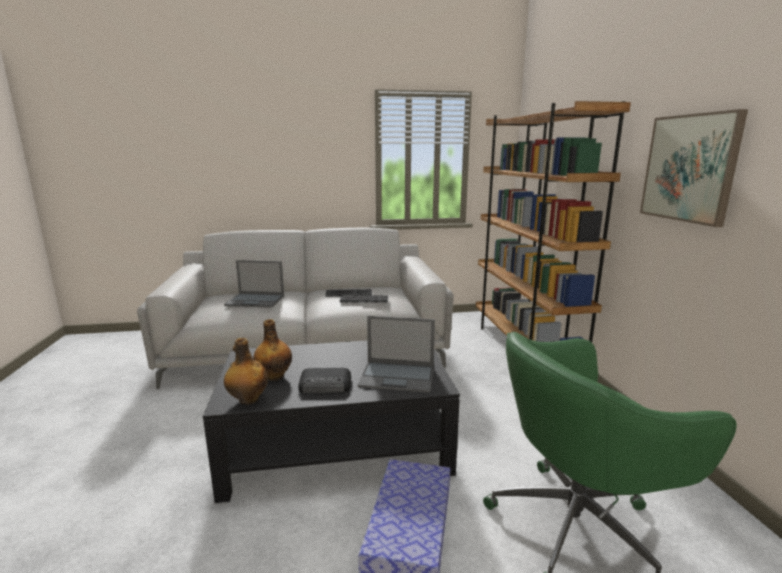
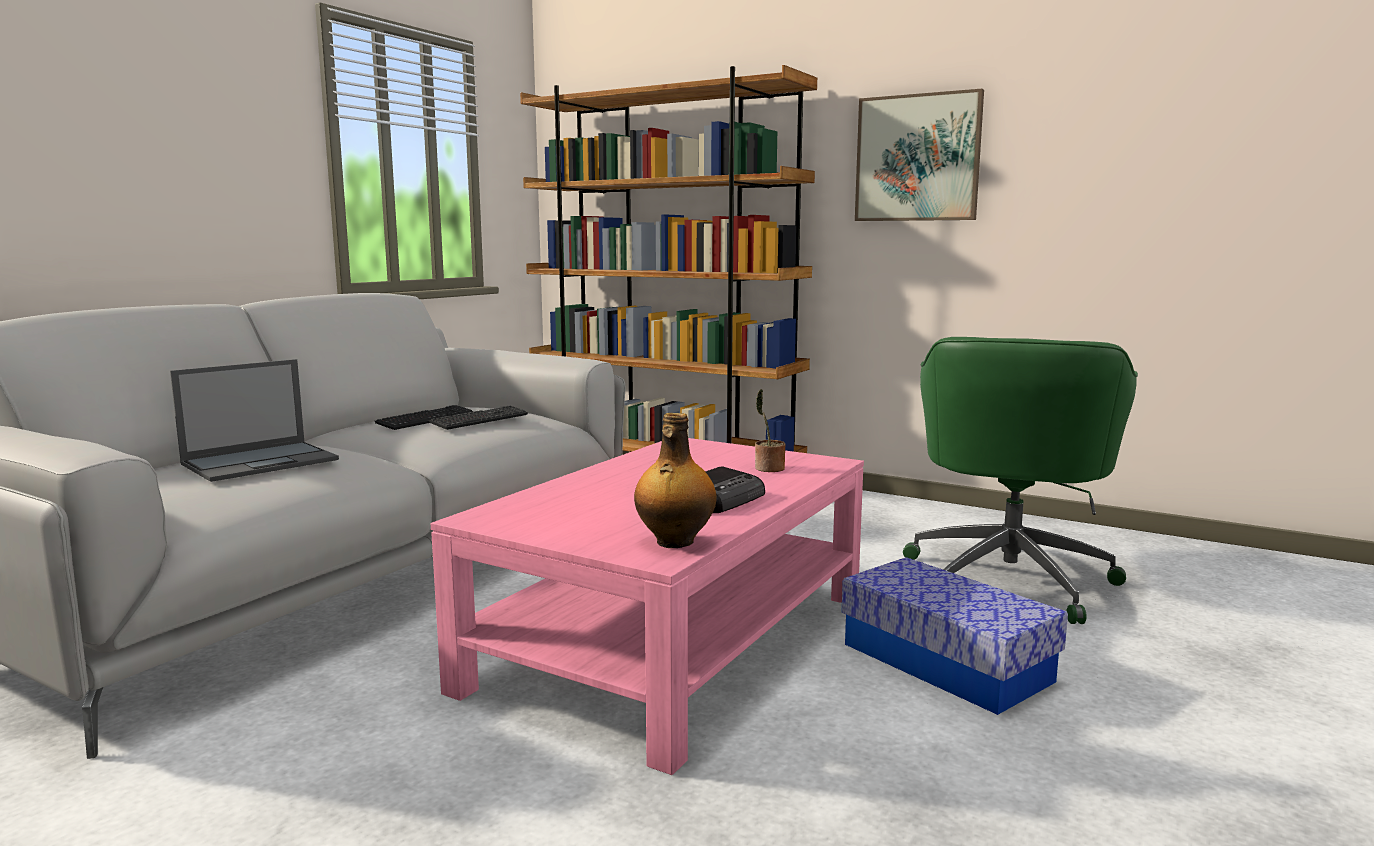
camera: 50 degrees left, 5 degrees down
black coffee table [203,340,460,503] -> pink coffee table [430,438,864,775]
bottle [253,319,292,381] -> none
laptop [357,316,435,393] -> potted plant [755,389,786,472]

